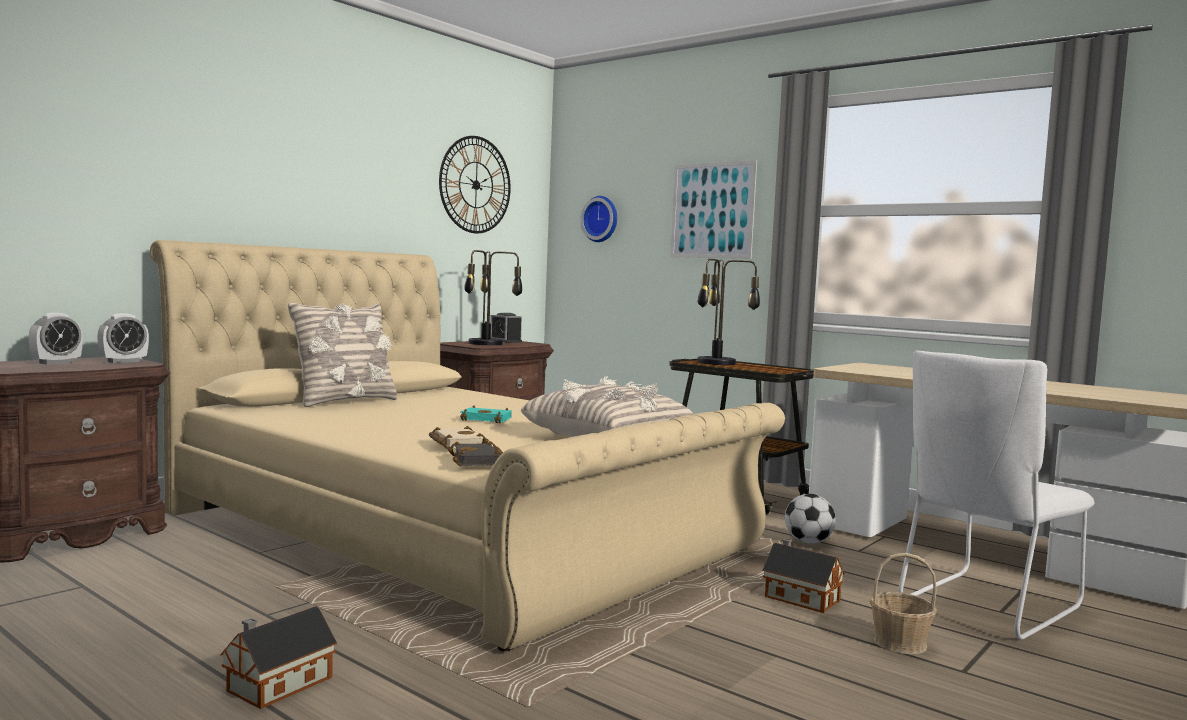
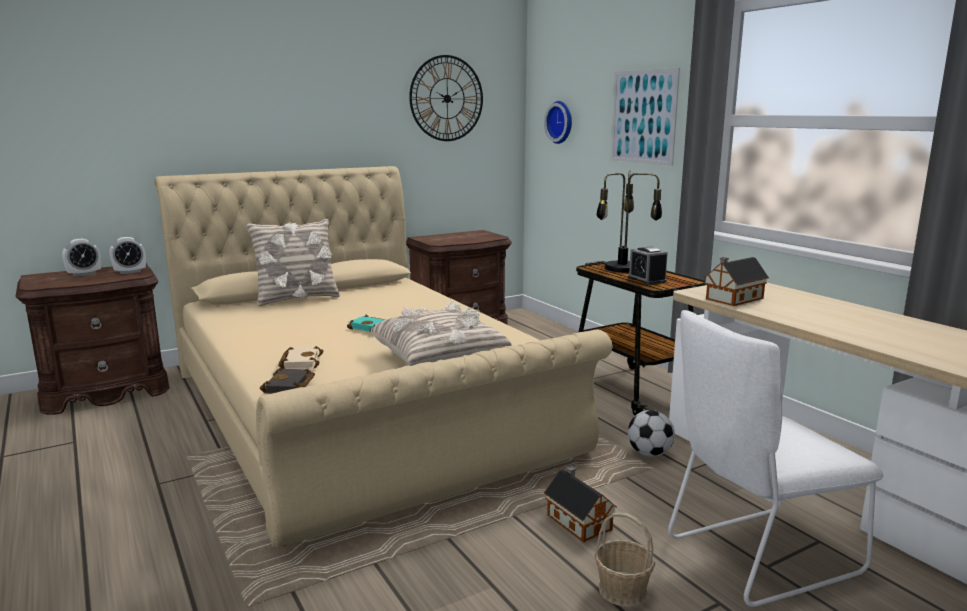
camera: 20 degrees right, 10 degrees up
toy house [220,606,337,709] -> toy house moved to [704,257,769,306]
table lamp [464,250,522,345] -> none
alarm clock [490,313,522,343] -> alarm clock moved to [628,247,668,285]

